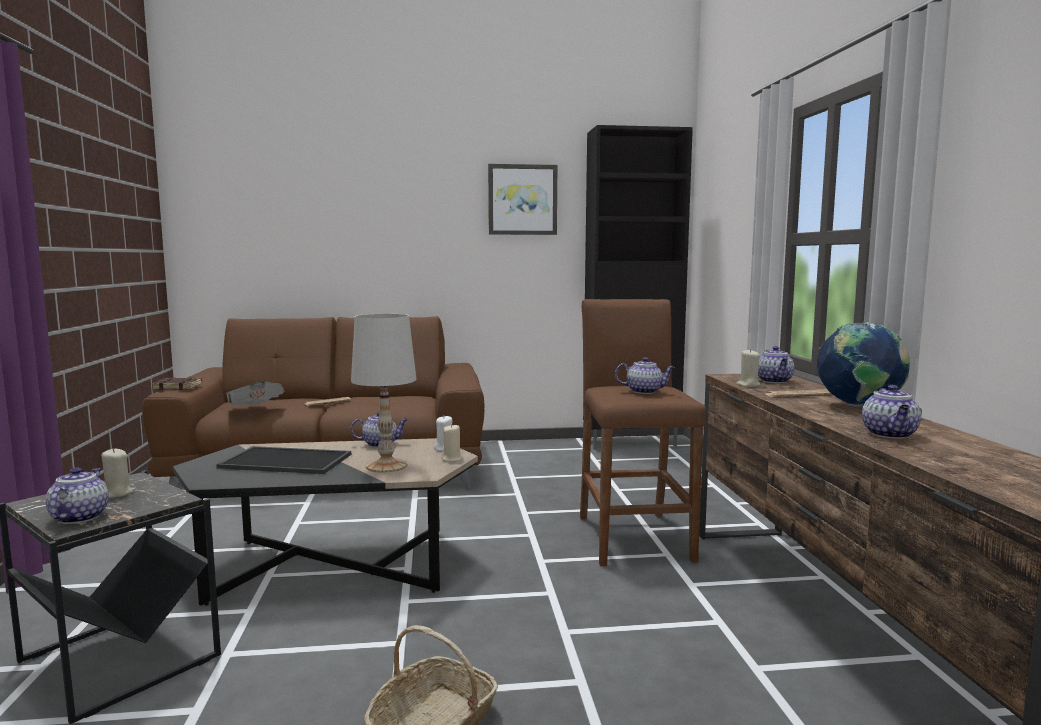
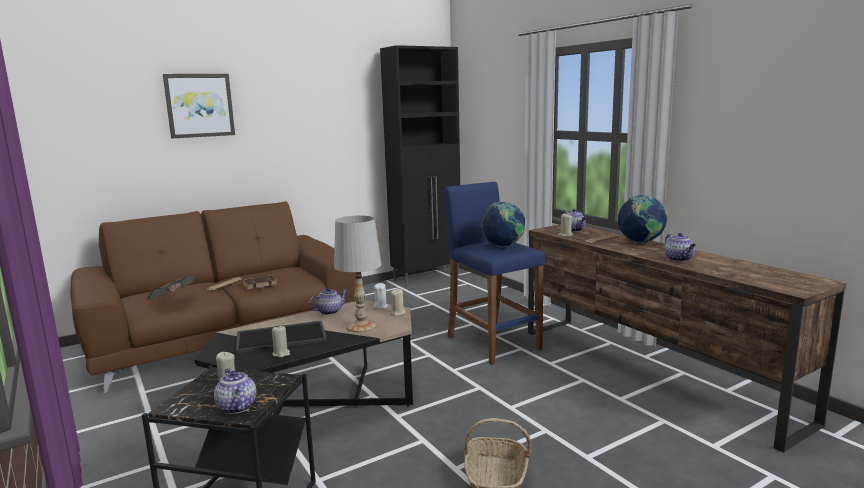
camera: 25 degrees left, 5 degrees up
brown book [152,377,202,390] -> brown book moved to [242,275,277,290]
picture [488,164,557,235] -> picture moved to [163,74,235,139]
brown stool [580,299,706,566] -> blue stool [444,182,545,365]
teapot [615,357,675,394] -> globe [480,201,525,247]
none -> beige candle [272,325,290,357]

